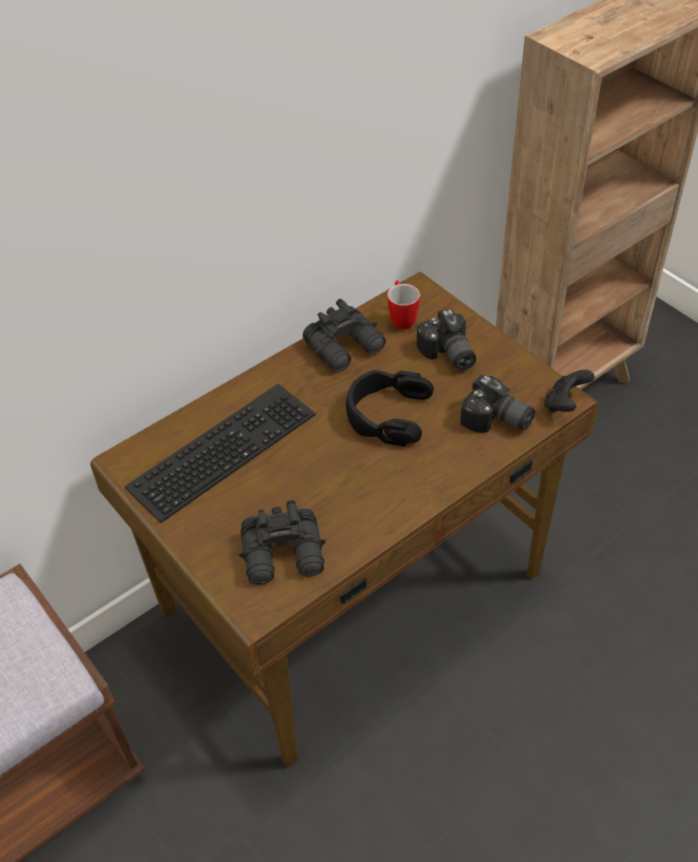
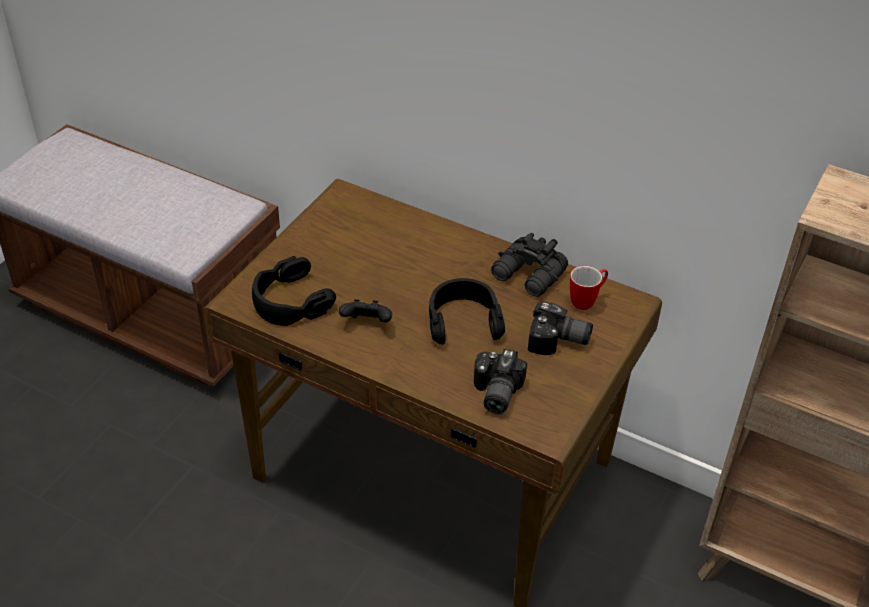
camera: 65 degrees right, 5 degrees down
keyboard [125,384,316,523] -> none
black binoculars [239,500,326,585] -> black headphones [252,256,336,326]
camera [417,308,476,371] -> camera turned 120 degrees counterclockwise [528,302,593,355]
black game controller [544,370,595,412] -> black game controller moved to [339,299,392,322]

